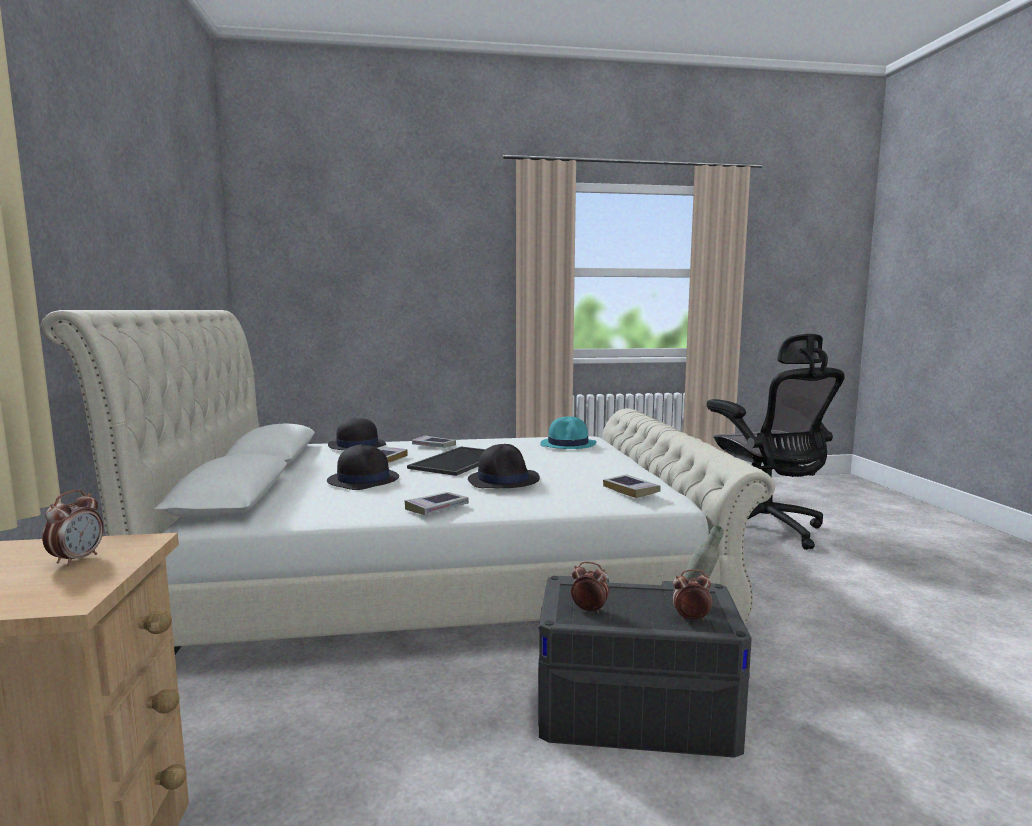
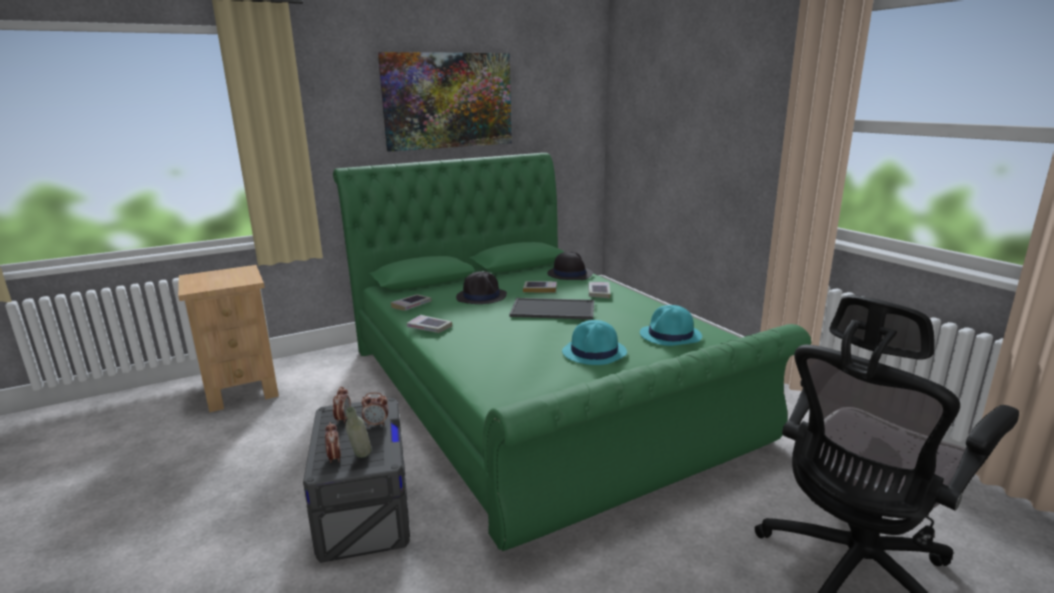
camera: 70 degrees right, 10 degrees up
beige bed [40,310,775,655] -> green bed [333,153,811,551]
alarm clock [42,490,104,567] -> alarm clock moved to [361,392,388,426]
black hat [468,444,540,488] -> none
book [603,474,661,498] -> book moved to [391,294,432,311]
none -> picture [378,52,512,152]
none -> turquoise hat [562,320,627,365]

